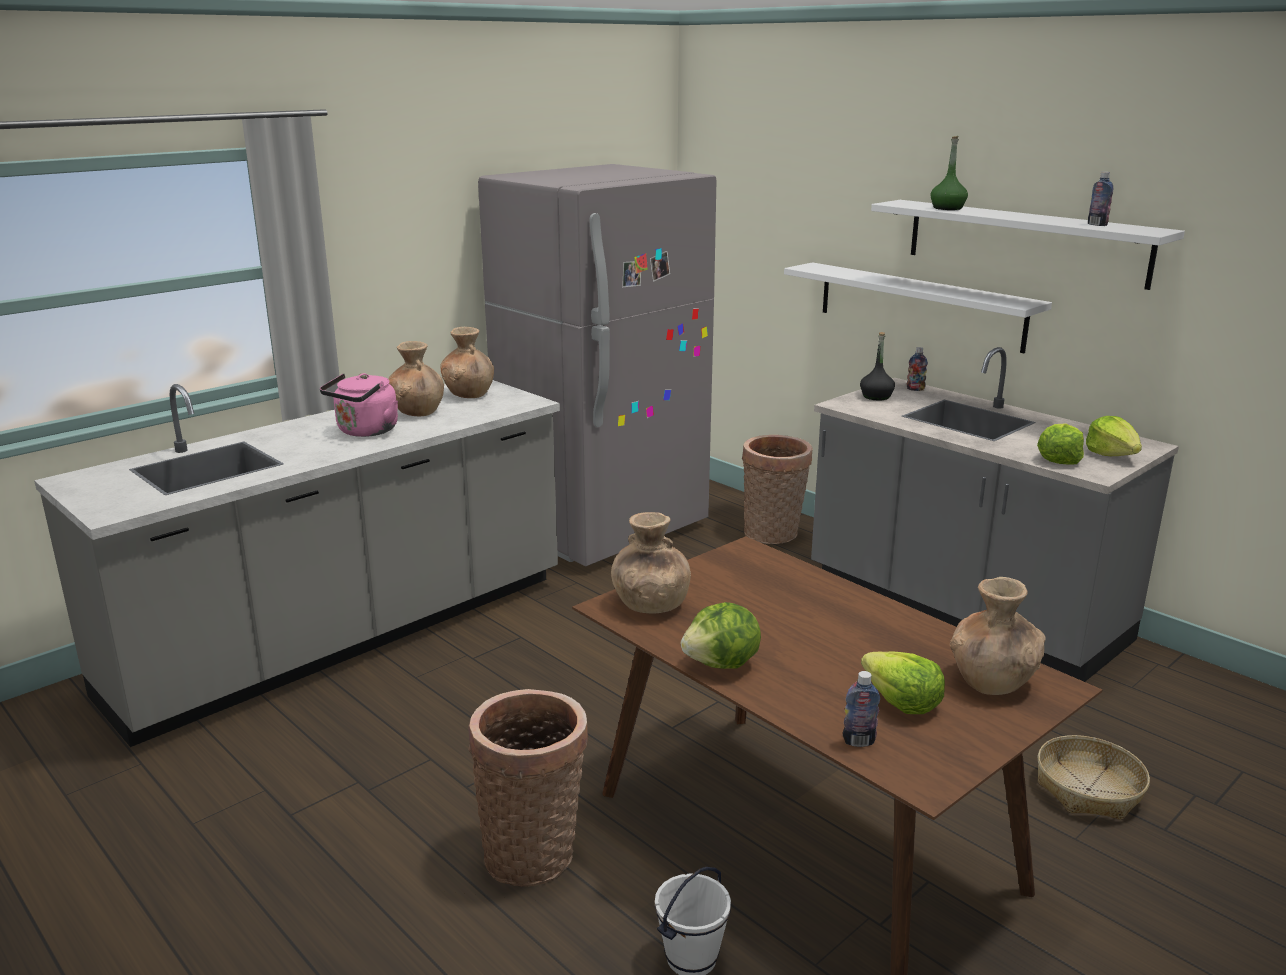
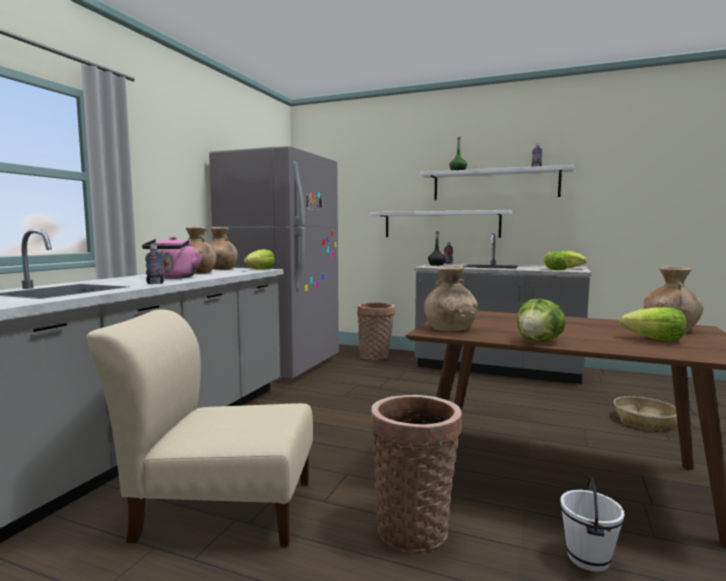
camera: 25 degrees left, 15 degrees down
bottle [843,671,880,747] -> bottle moved to [145,245,164,284]
none -> beige chair [86,310,313,547]
none -> lettuce [244,249,275,270]

